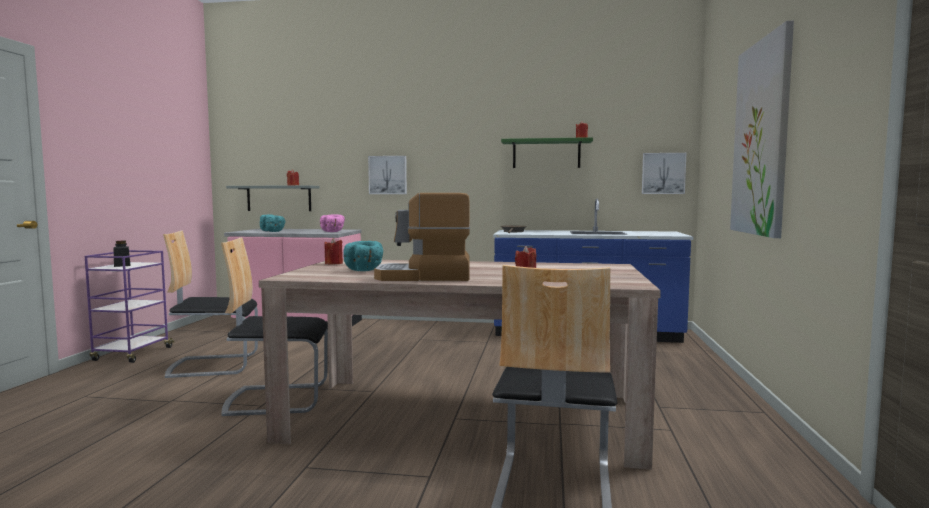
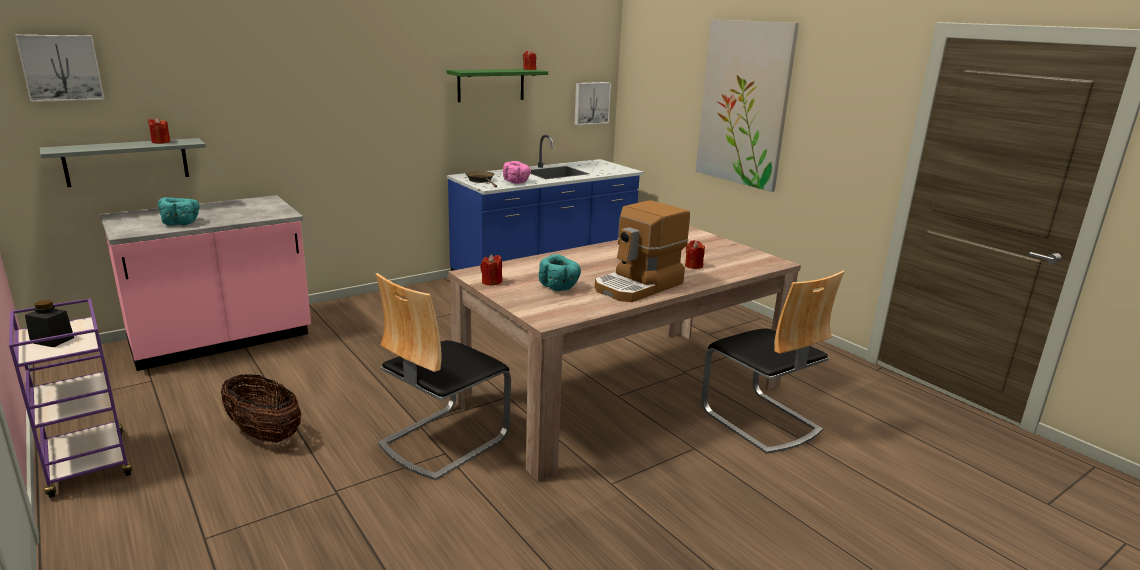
camera: 45 degrees left, 15 degrees up
chair [163,230,258,378] -> basket [221,374,301,443]
pink bowl [320,214,345,232] -> pink bowl moved to [503,161,531,184]
picture [368,156,407,194] -> picture moved to [15,35,105,102]

